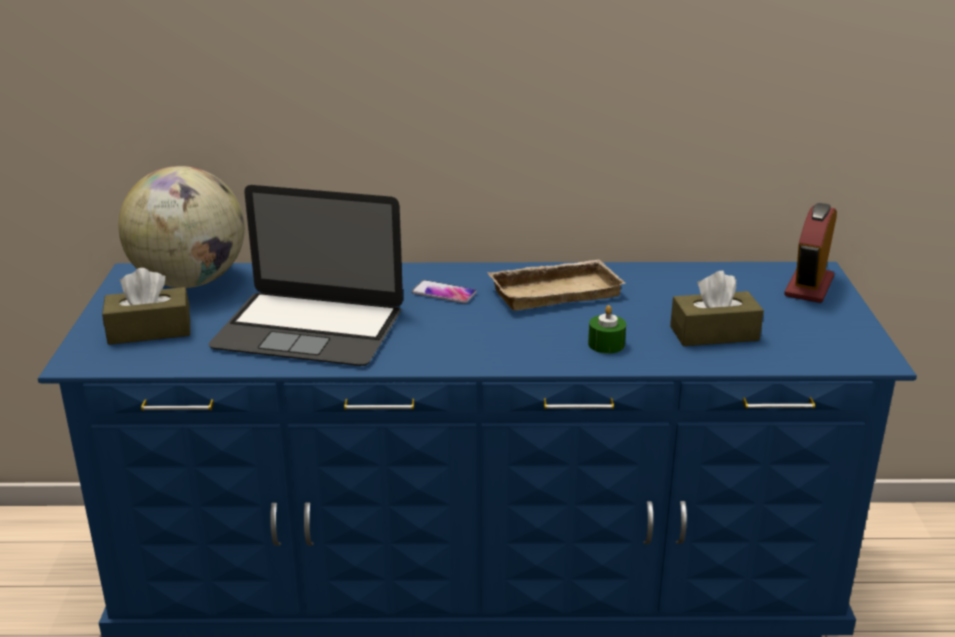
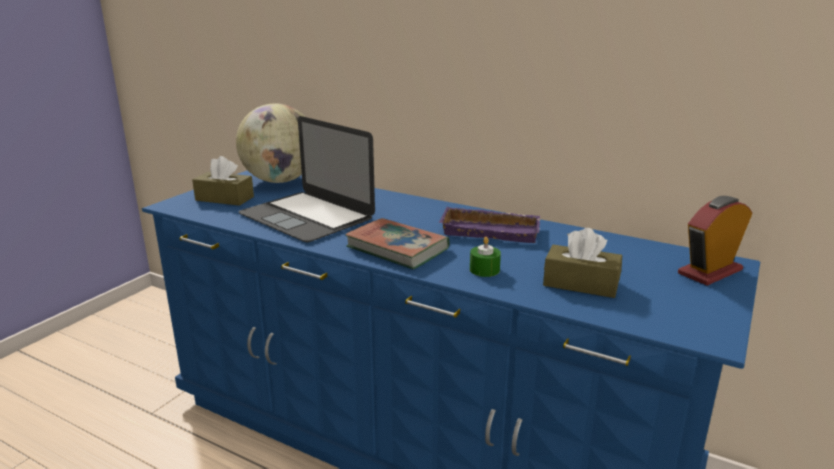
camera: 30 degrees right, 5 degrees down
phone [412,280,477,304] -> none
beige tray [487,260,626,311] -> purple tray [439,207,540,243]
none -> book [345,218,449,269]

